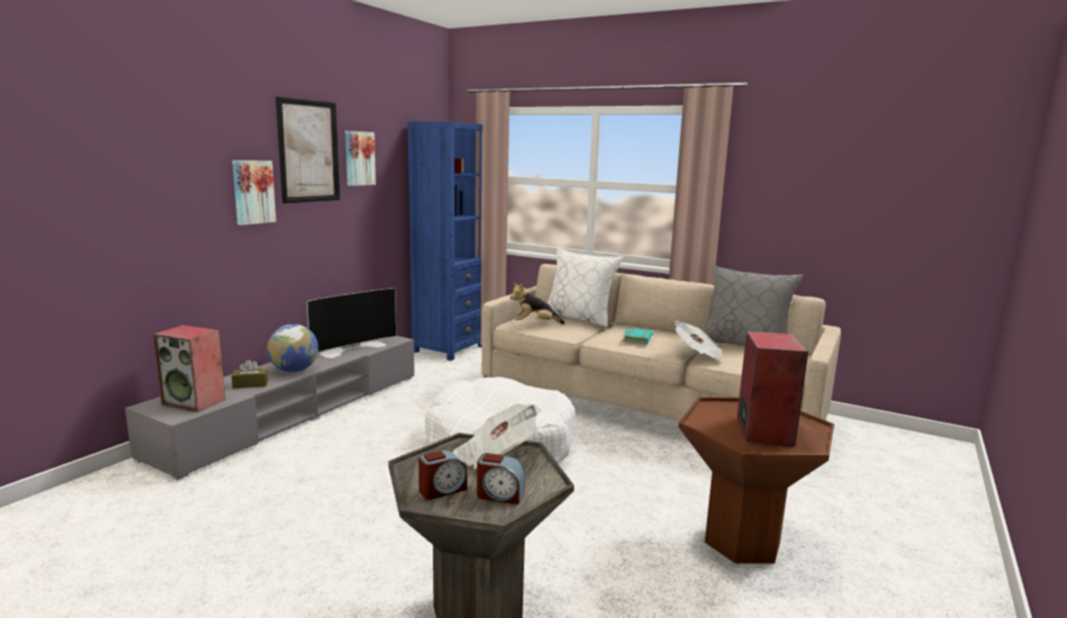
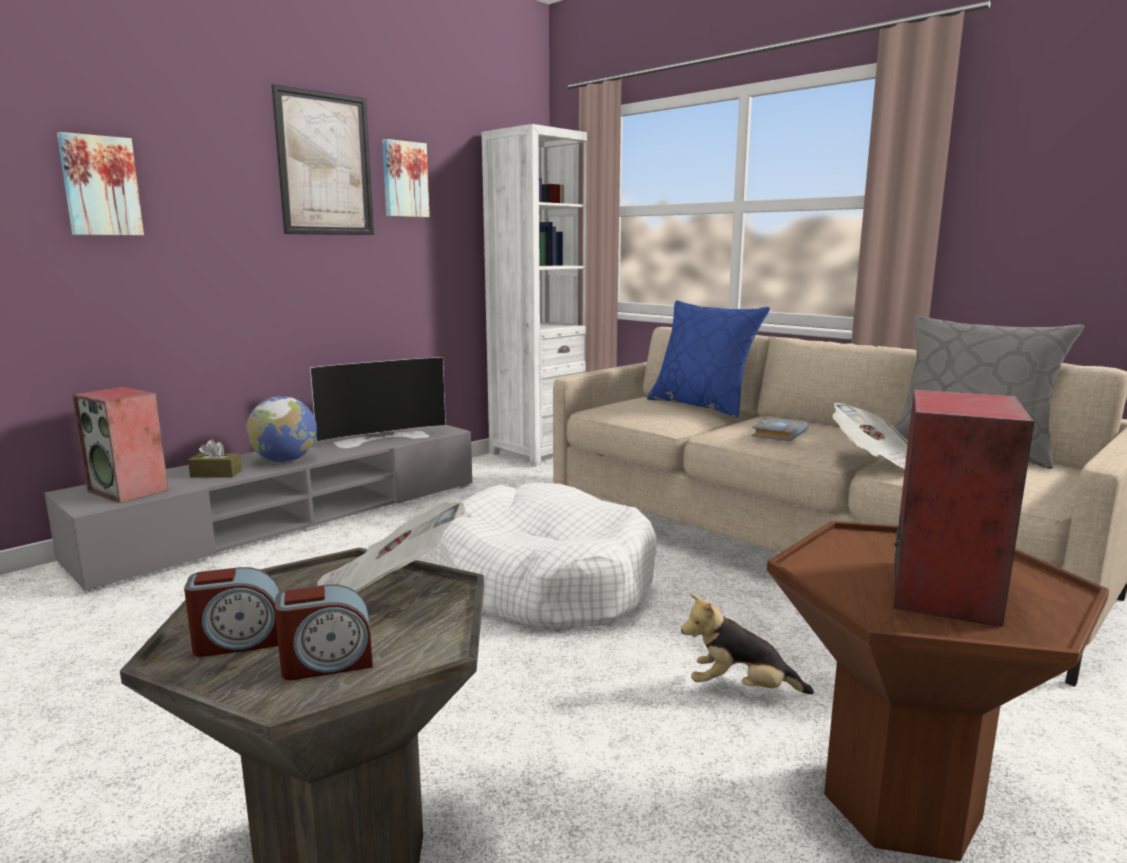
camera: 15 degrees right, 0 degrees up
picture [232,161,276,225] -> picture moved to [57,132,144,236]
blue bookcase [408,121,483,361] -> white bookcase [482,124,587,467]
alarm clock [477,453,525,504] -> alarm clock turned 45 degrees counterclockwise [275,584,373,680]
plush toy [510,283,565,324] -> plush toy moved to [681,594,814,694]
white pillow [547,248,624,328] -> blue pillow [647,300,770,418]
turquoise book [623,328,653,344] -> grey book [752,417,808,442]

